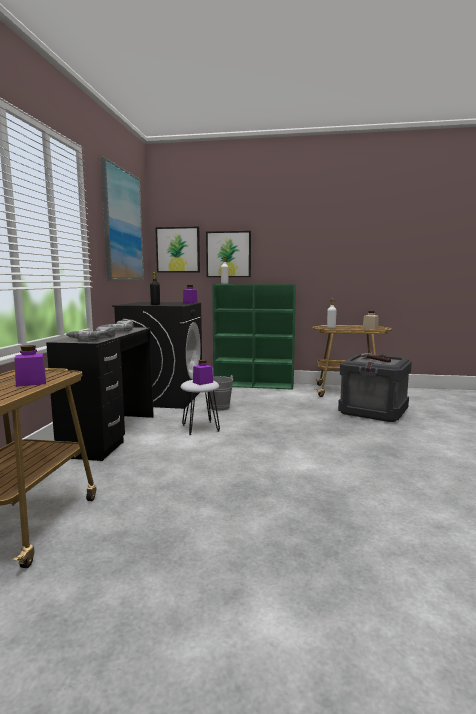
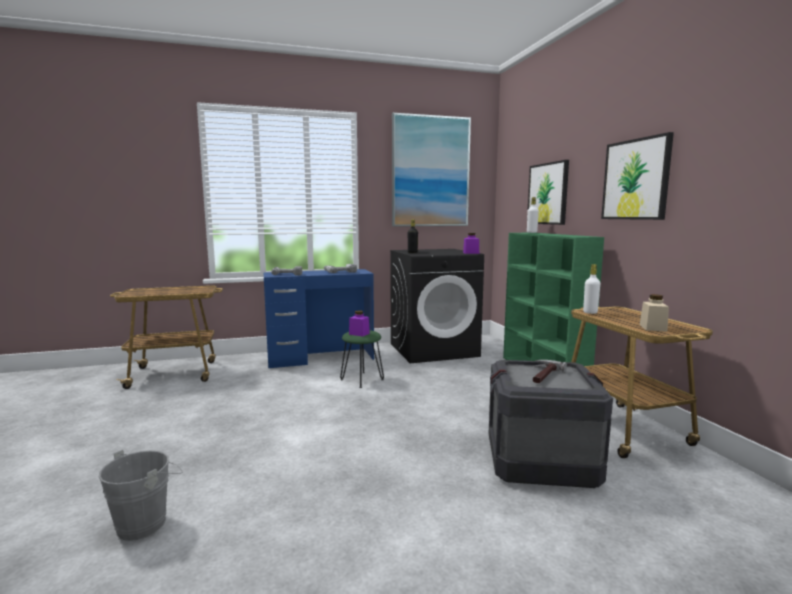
camera: 65 degrees right, 0 degrees up
purple jar [15,345,46,387] -> none
black desk [46,327,154,461] -> blue desk [264,269,374,368]
picture [155,226,200,273] -> picture moved to [601,132,674,220]
white stool [181,380,220,435] -> green stool [340,330,384,388]
grey bucket [209,375,233,411] -> grey bucket moved to [99,450,183,541]

